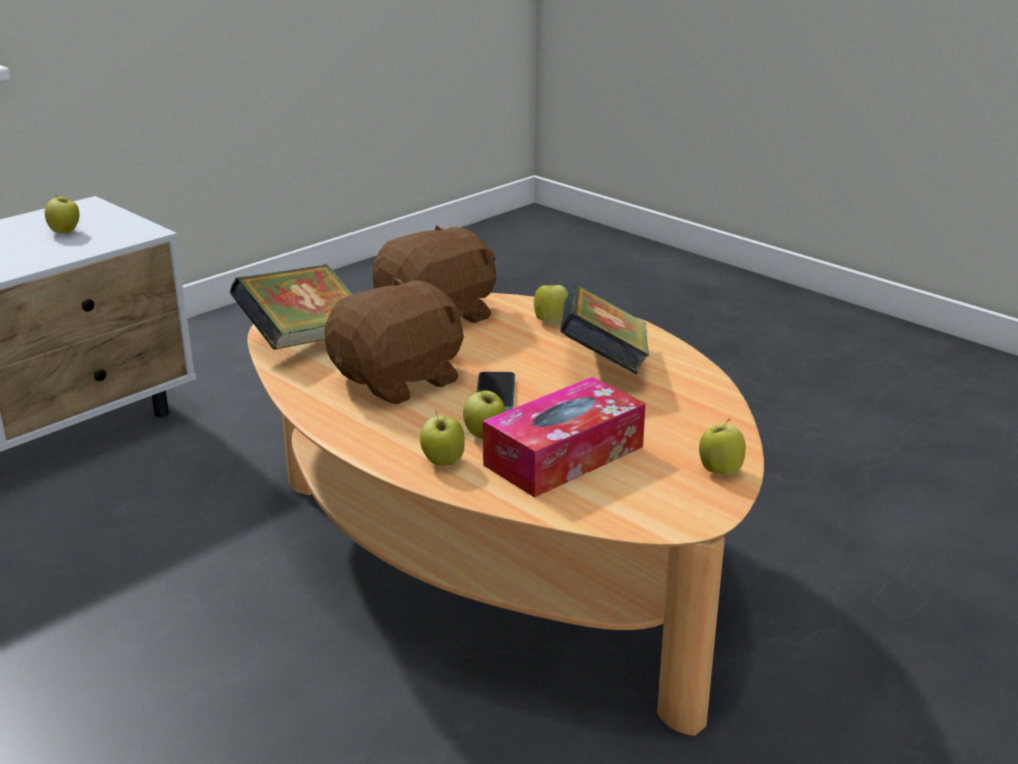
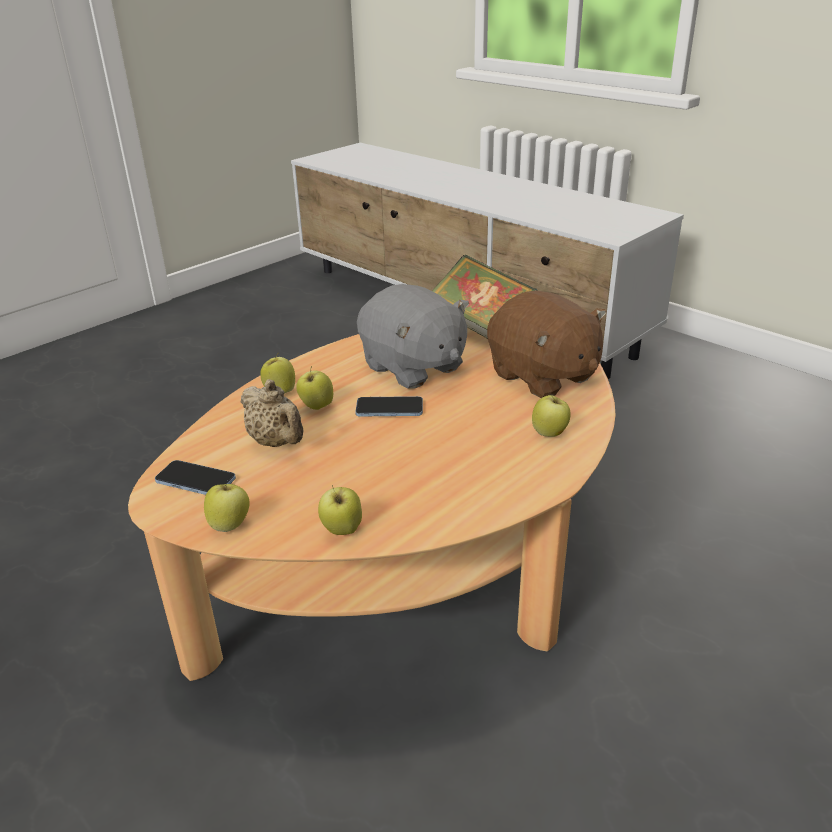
camera: 90 degrees right, 5 degrees up
apple [45,195,79,234] -> apple moved to [318,485,362,535]
brown plush toy [324,277,464,405] -> grey plush toy [357,284,469,389]
tissue box [483,377,646,498] -> beige teapot [240,379,303,447]
book [560,286,650,374] -> none
none -> phone [155,460,236,495]

